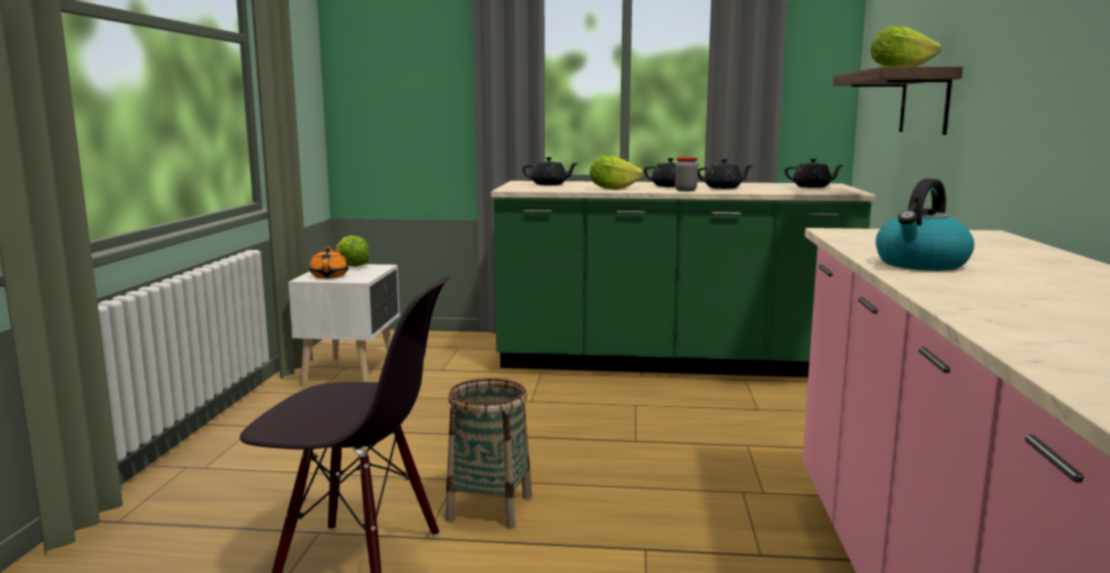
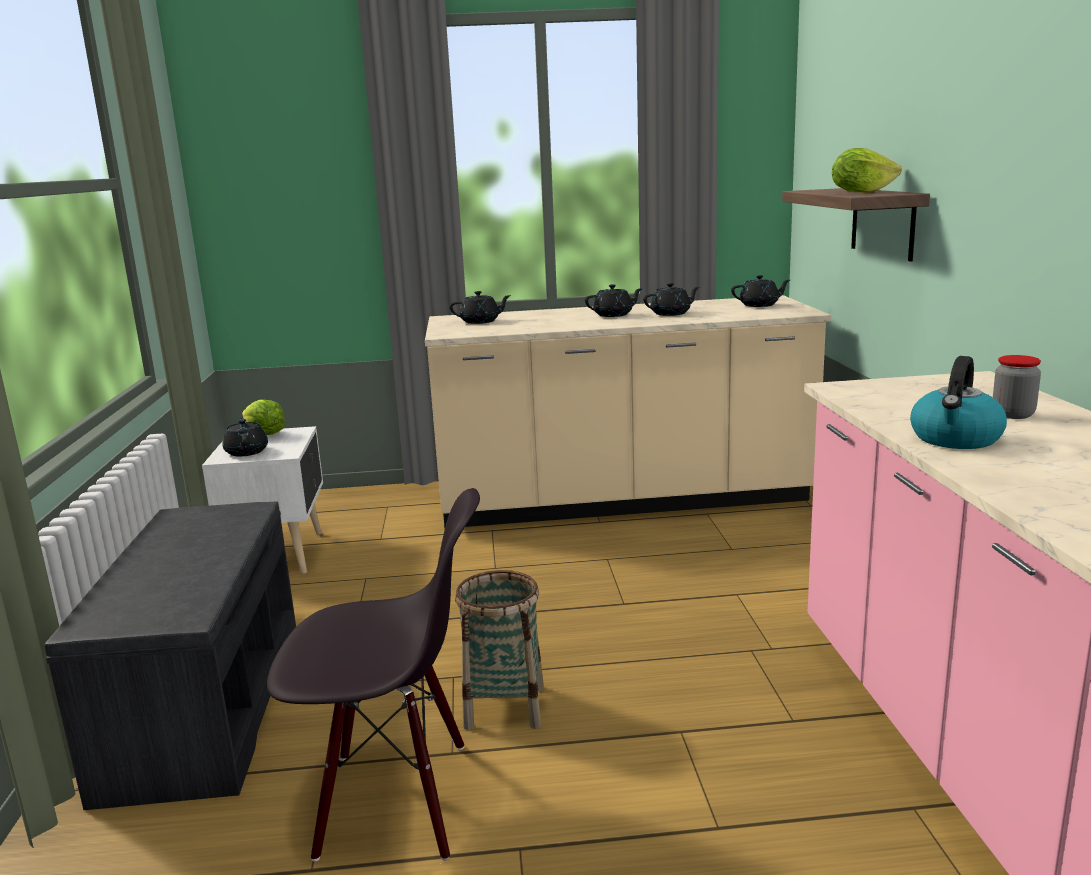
camera: 10 degrees left, 5 degrees up
orange teapot [309,247,348,279] -> black teapot [223,418,268,457]
green counter [491,181,876,377] -> beige counter [425,295,831,528]
lettuce [590,155,643,190] -> none
jar [675,157,698,191] -> jar moved to [993,355,1041,419]
none -> grey bench [45,501,296,810]

